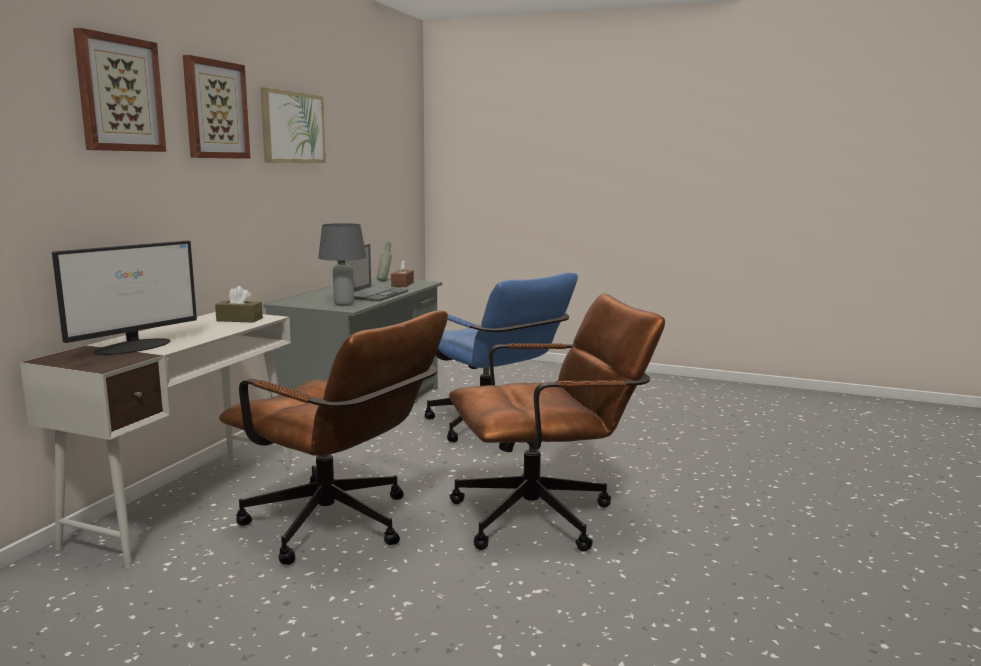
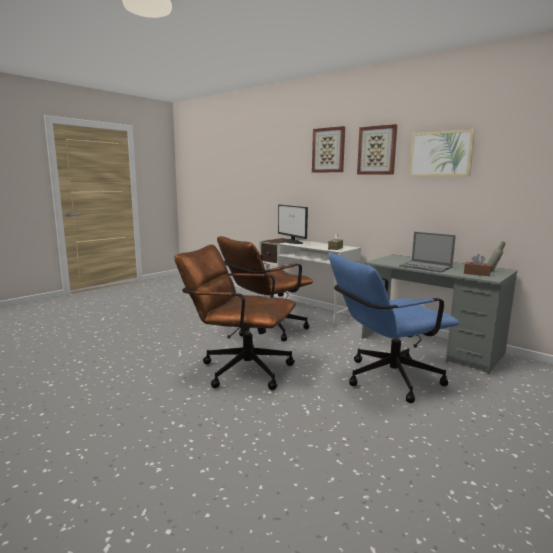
camera: 110 degrees right, 0 degrees up
grey table lamp [318,223,366,306] -> none
brown office chair [449,294,665,551] -> brown office chair turned 105 degrees clockwise [174,244,296,390]

